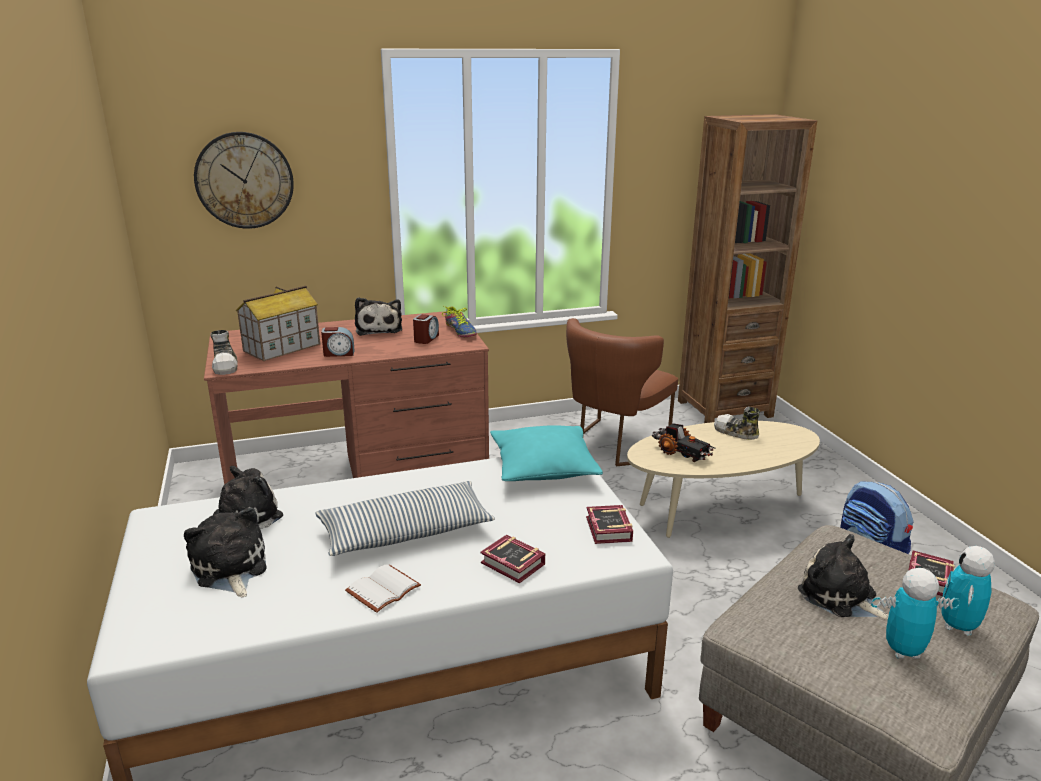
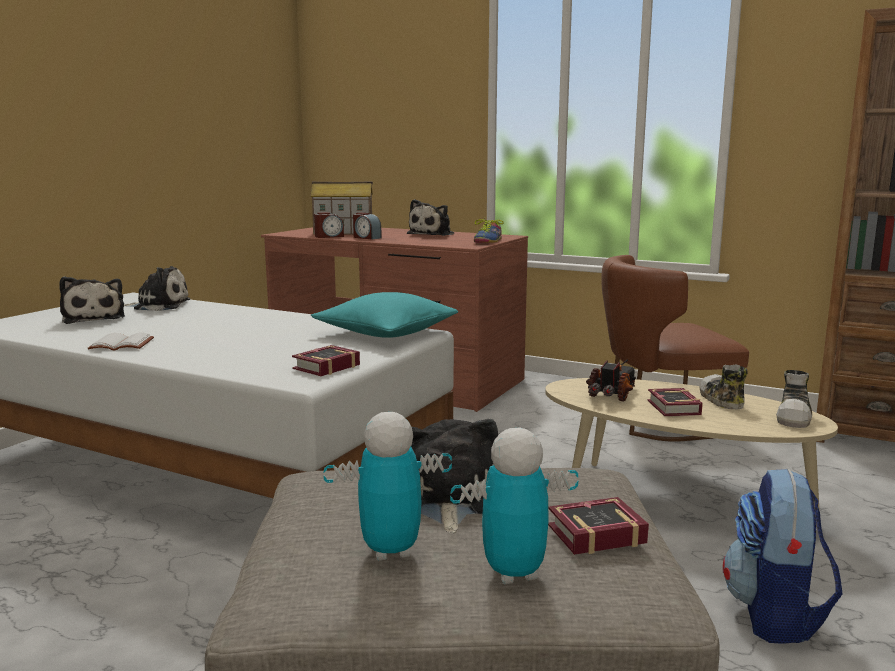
camera: 45 degrees right, 10 degrees down
plush toy [184,507,266,598] -> plush toy turned 135 degrees clockwise [59,276,125,324]
wall clock [194,132,294,229] -> none
shoe [210,330,238,375] -> shoe moved to [776,370,812,428]
pillow [315,481,495,556] -> none
alarm clock [413,314,439,344] -> alarm clock moved to [314,212,344,238]
book [481,535,545,583] -> book moved to [647,388,703,416]
toy truck [652,423,715,462] -> toy truck turned 150 degrees counterclockwise [586,359,637,402]
toy robot [871,568,960,659] -> toy robot turned 60 degrees counterclockwise [323,412,452,561]

